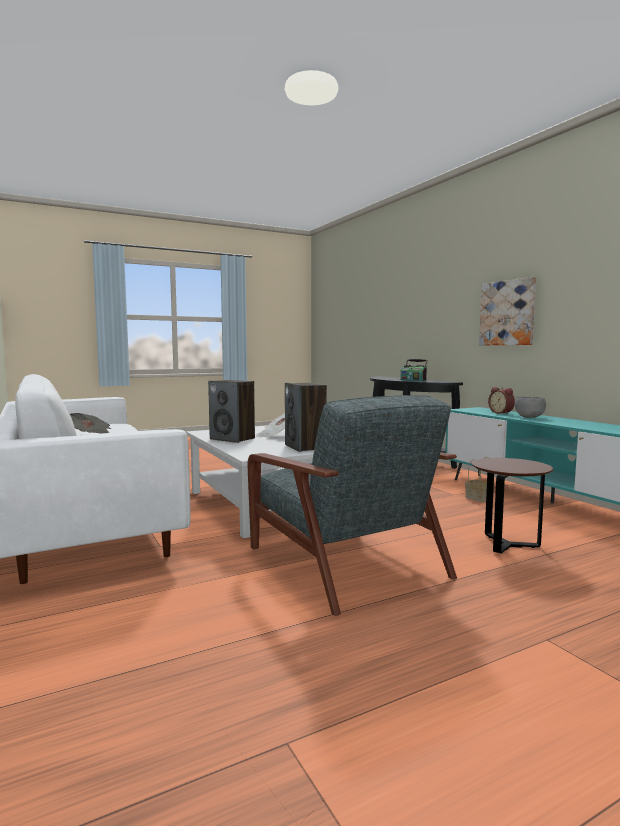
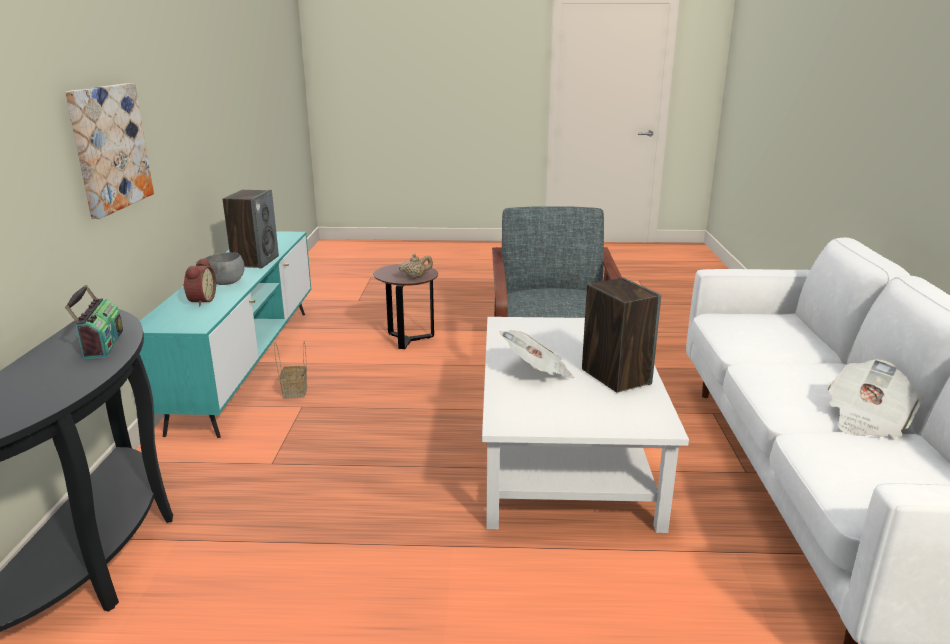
camera: 150 degrees left, 15 degrees up
speaker [285,383,327,452] -> speaker moved to [223,190,279,269]
none -> beige teapot [398,254,433,279]

